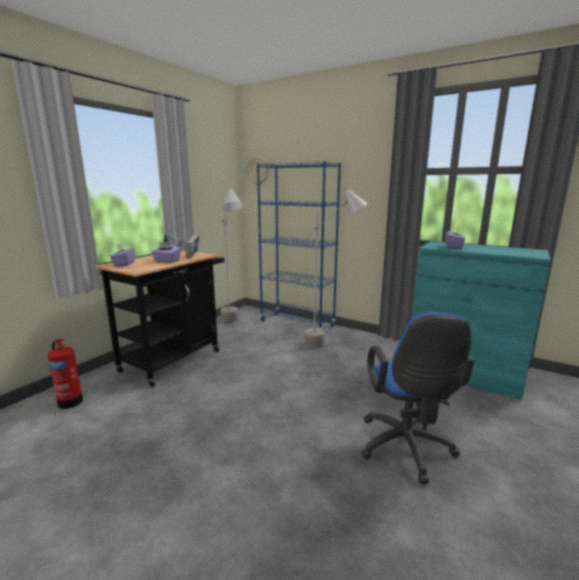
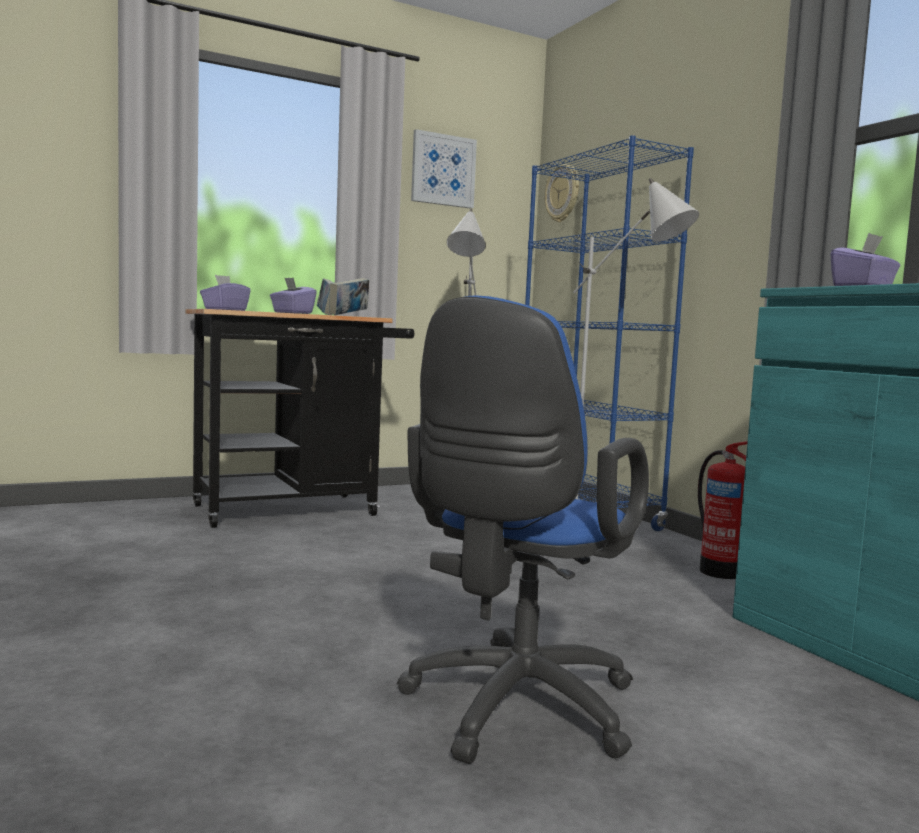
camera: 30 degrees right, 10 degrees down
fire extinguisher [48,339,83,409] -> fire extinguisher moved to [698,441,748,579]
none -> picture [411,129,477,209]

